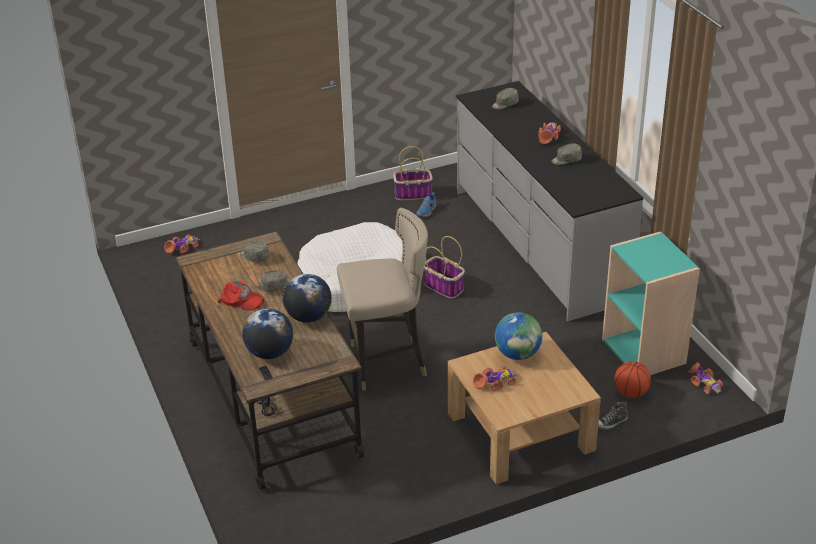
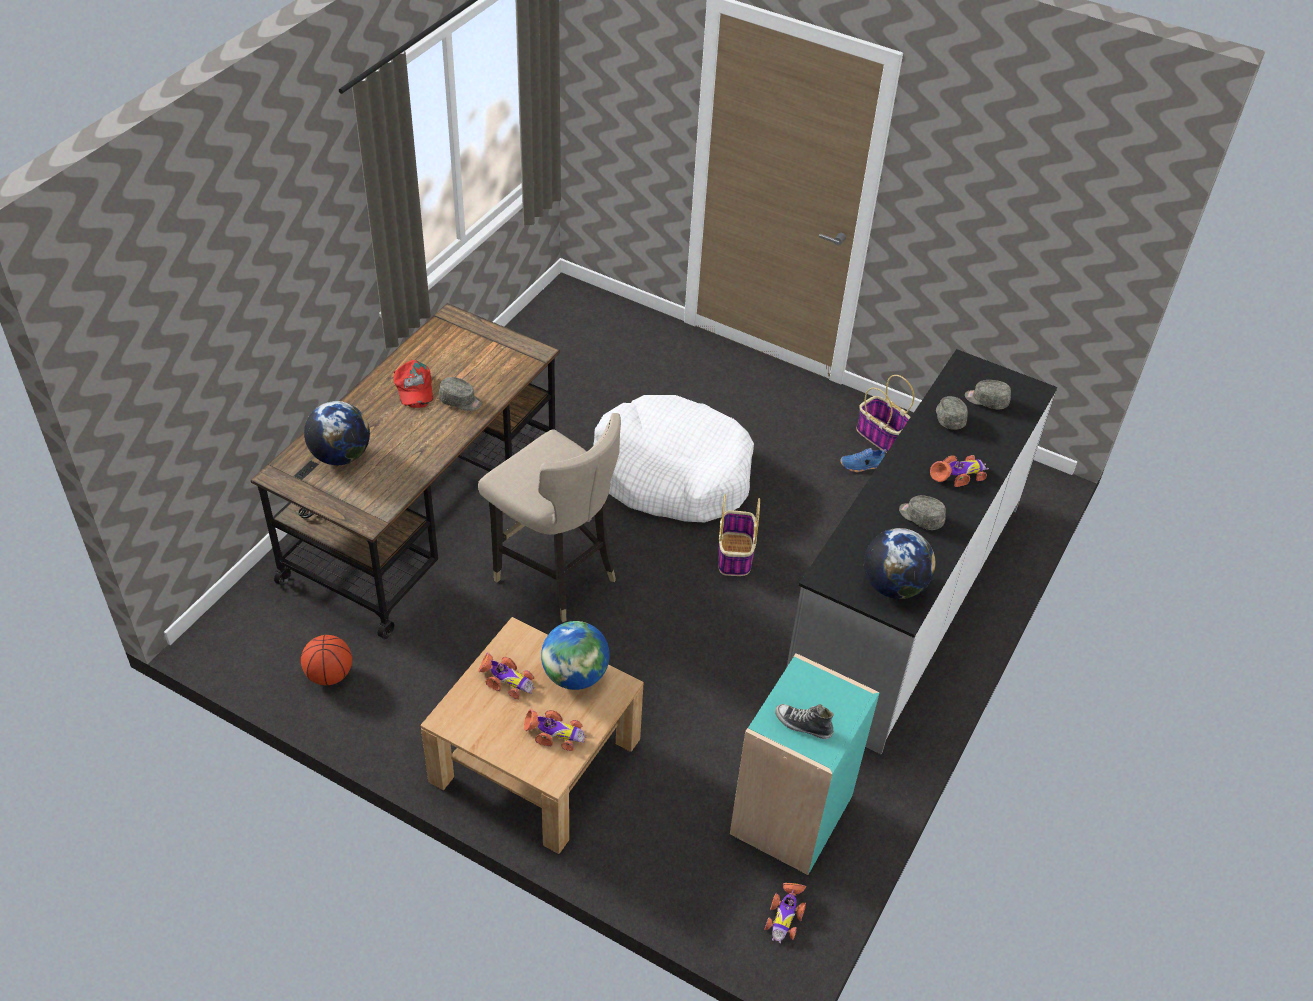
camera: 50 degrees right, 10 degrees up
toy car [164,234,200,254] -> toy car moved to [524,709,587,751]
grey cap [240,242,270,262] -> grey cap moved to [936,396,968,430]
globe [283,274,332,323] -> globe moved to [864,528,936,599]
shoe [598,402,628,430] -> shoe moved to [775,704,834,739]
basketball [614,361,651,398] -> basketball moved to [301,635,353,686]

